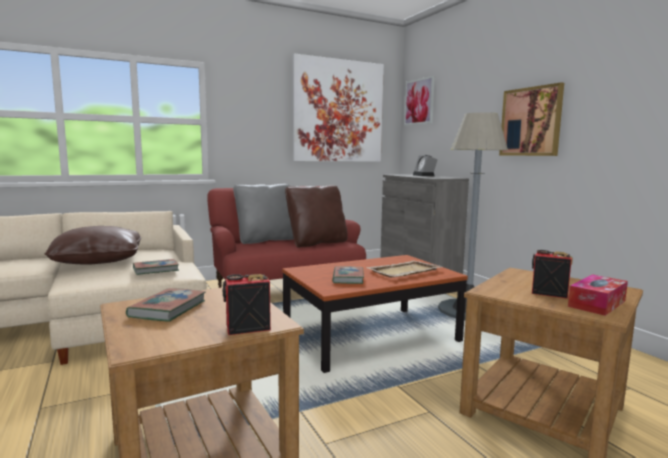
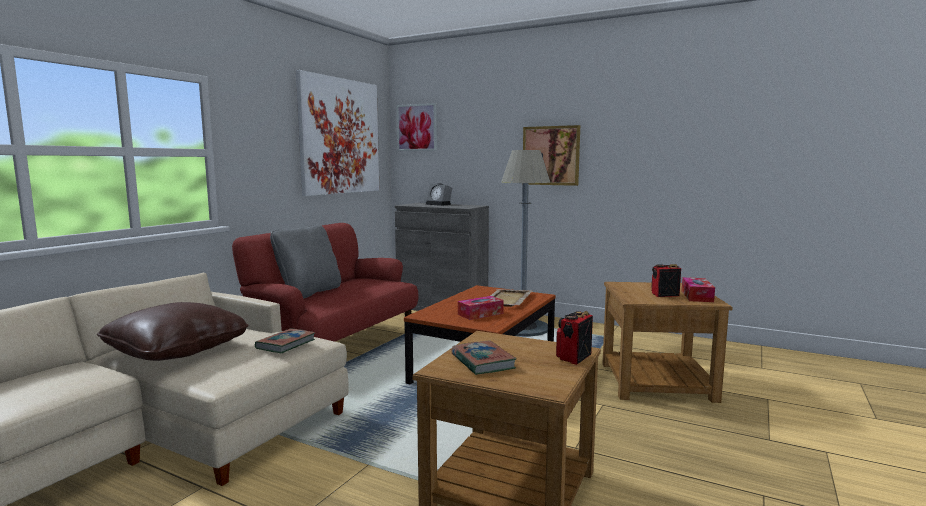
camera: 35 degrees left, 0 degrees up
brown pillow [285,185,348,248] -> none
book [332,266,364,284] -> tissue box [458,296,504,320]

